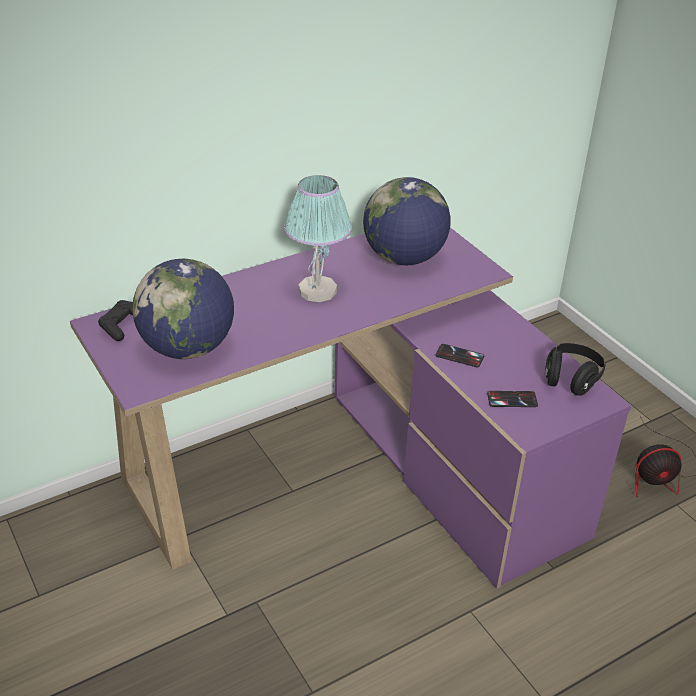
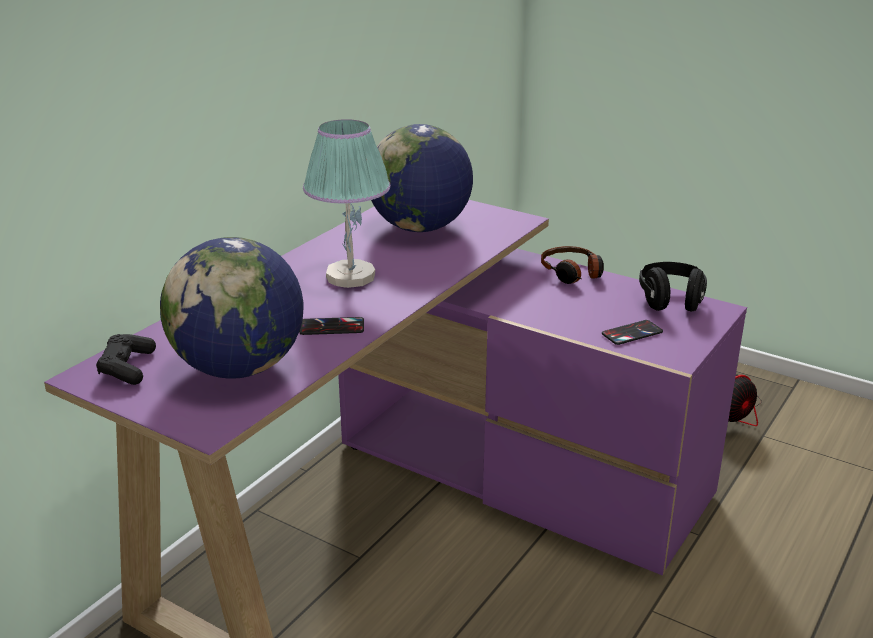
camera: 25 degrees left, 10 degrees down
phone [436,344,484,367] -> phone moved to [300,317,364,335]
none -> headphones [541,246,604,284]

